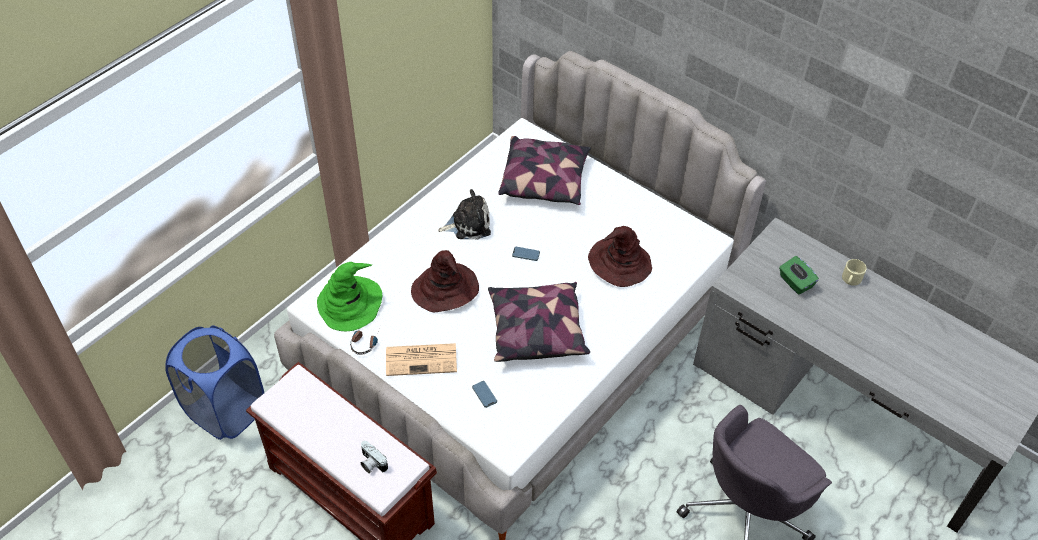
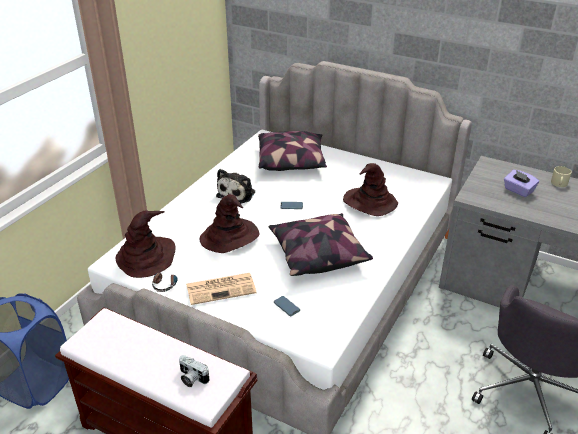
camera: 10 degrees left, 15 degrees down
green hat [317,262,382,331] -> brown hat [116,210,176,278]
plush toy [438,189,491,240] -> plush toy turned 135 degrees clockwise [216,169,255,204]
green tissue box [779,256,819,295] -> purple tissue box [504,170,539,197]

